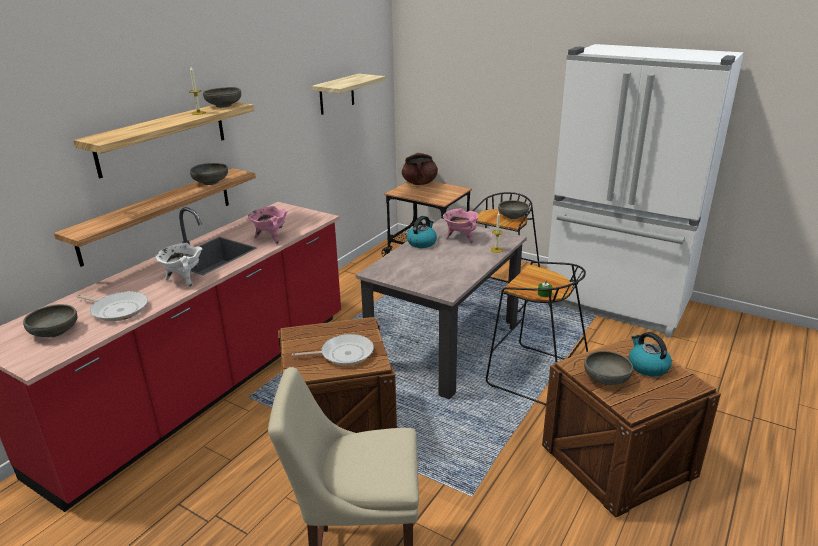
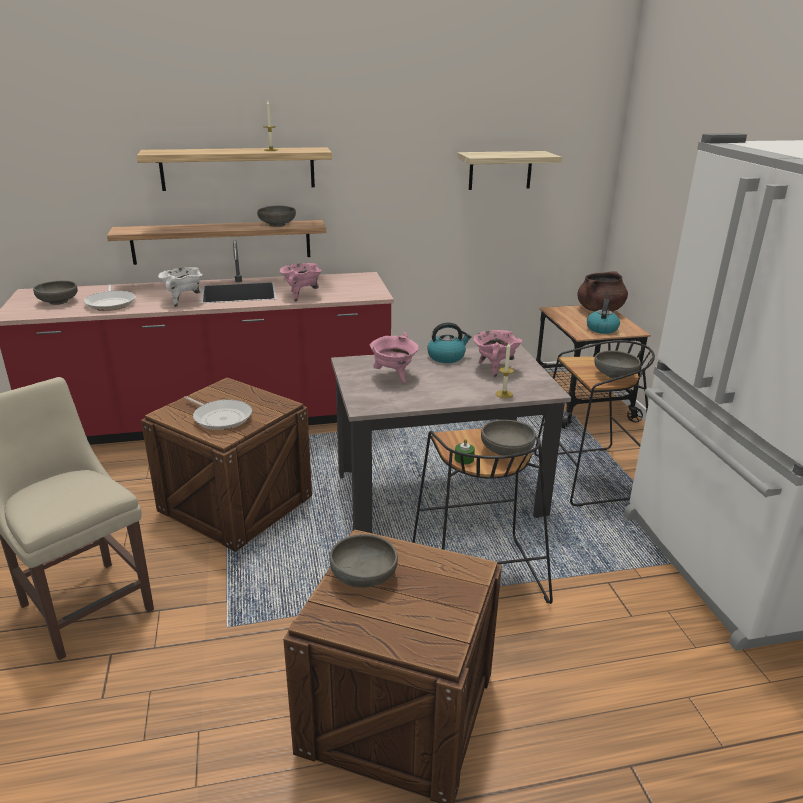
camera: 45 degrees right, 0 degrees up
grey bowl [203,87,241,108] -> grey bowl moved to [481,420,536,456]
kettle [629,332,672,376] -> kettle moved to [587,299,620,334]
none -> pink cooking pot [370,332,419,384]

